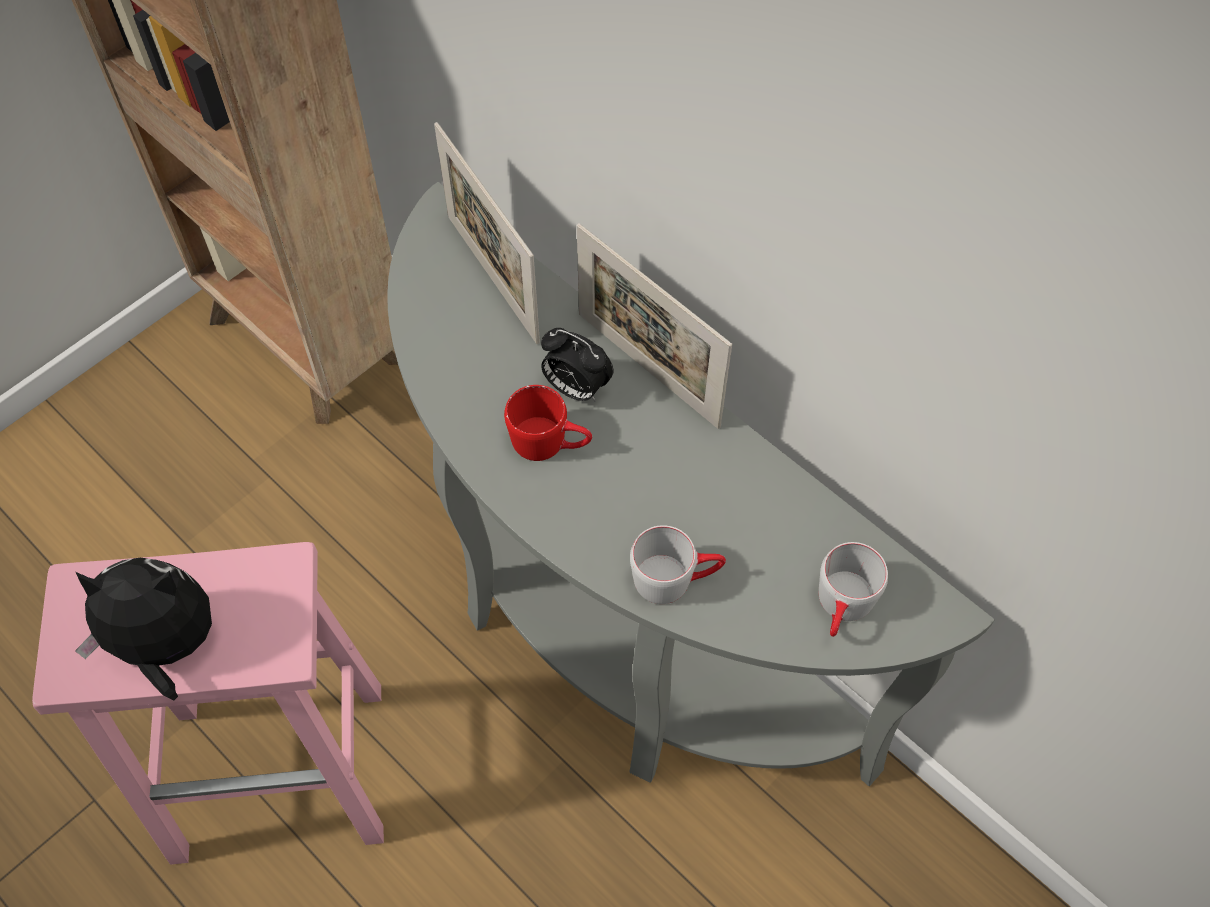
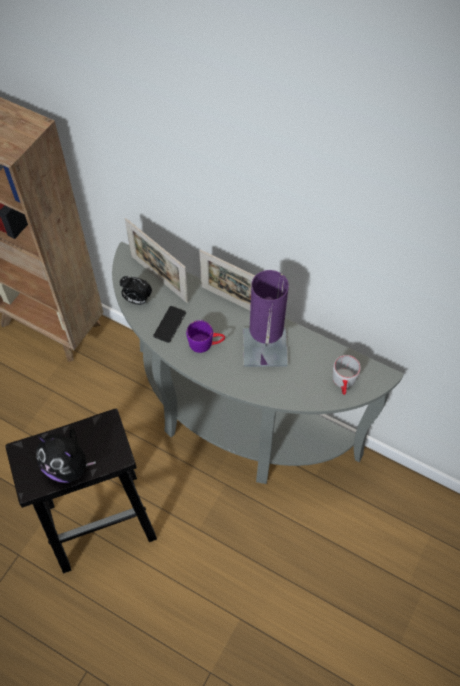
camera: 15 degrees left, 0 degrees up
pink stool [32,542,384,865] -> black stool [5,409,157,573]
plush toy [75,558,212,700] -> plush toy turned 135 degrees counterclockwise [36,429,96,482]
red mug [504,385,592,461] -> purple mug [186,320,225,353]
alarm clock [541,328,614,402] -> alarm clock moved to [120,276,152,305]
grey mug [630,525,726,604] -> none
none -> phone [153,306,186,343]
none -> purple table lamp [243,270,289,367]

